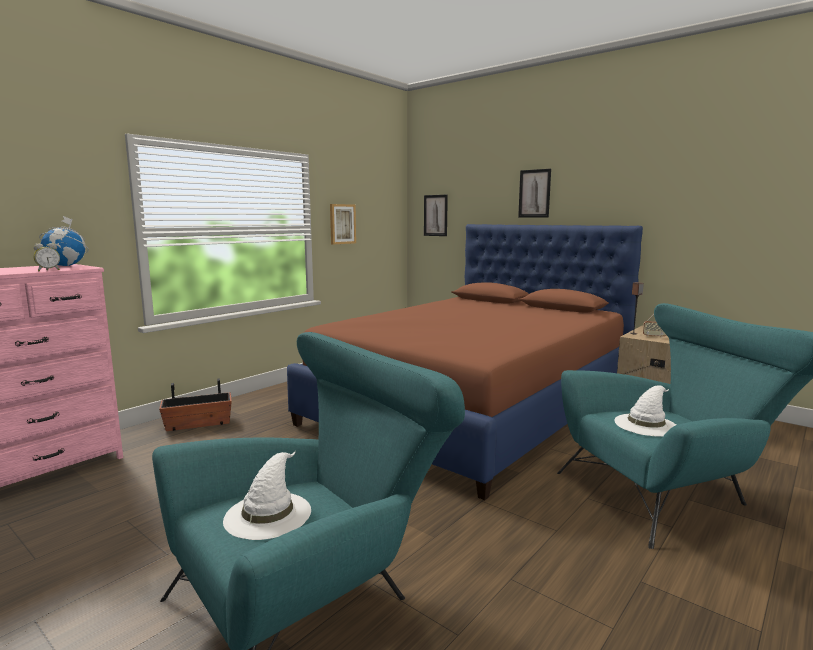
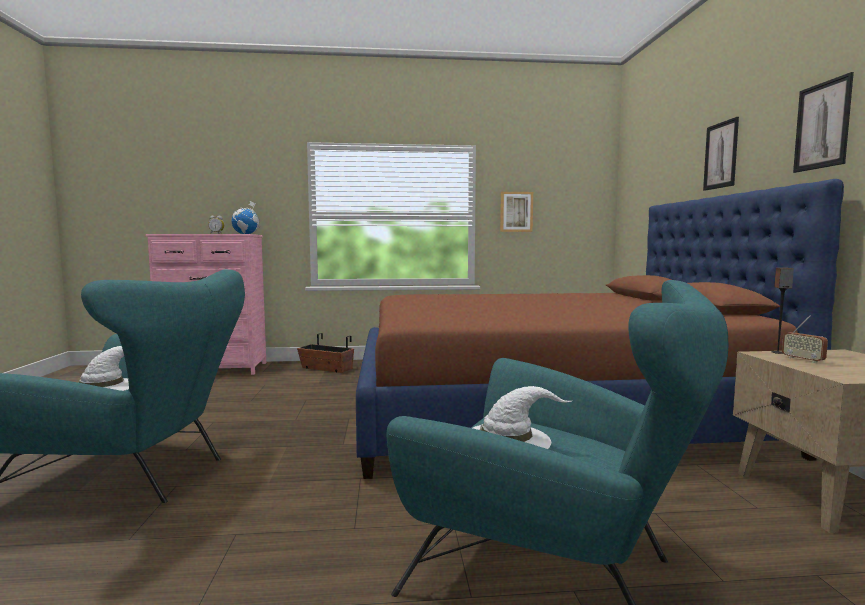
camera: 45 degrees right, 5 degrees down
picture [424,195,448,236] -> picture moved to [793,72,854,173]

